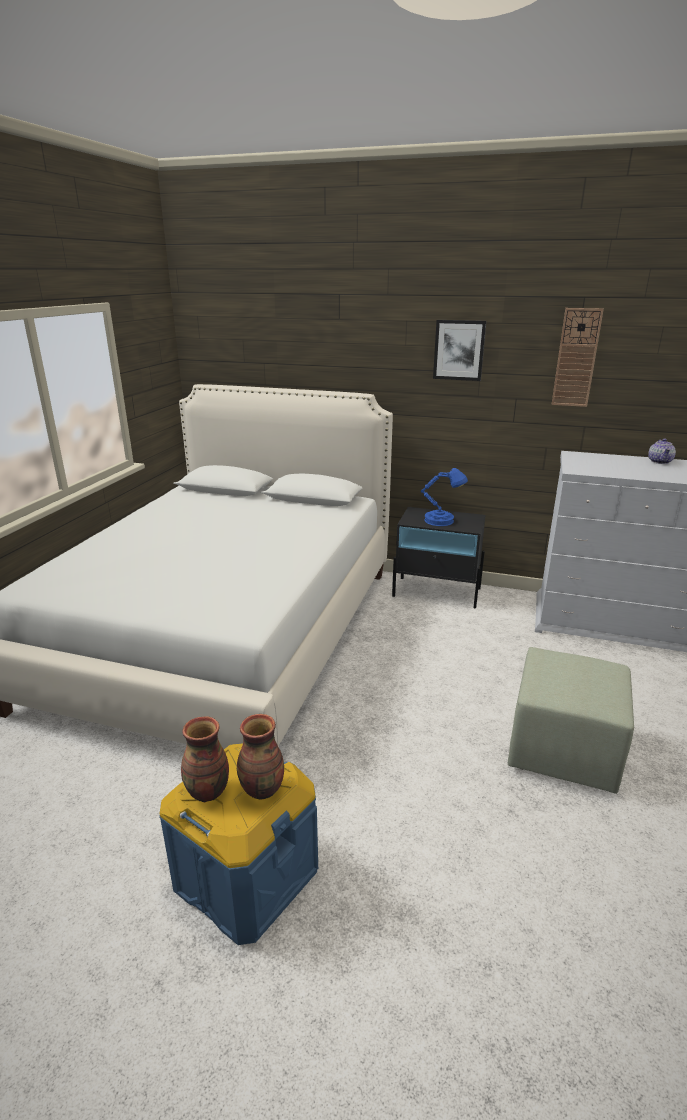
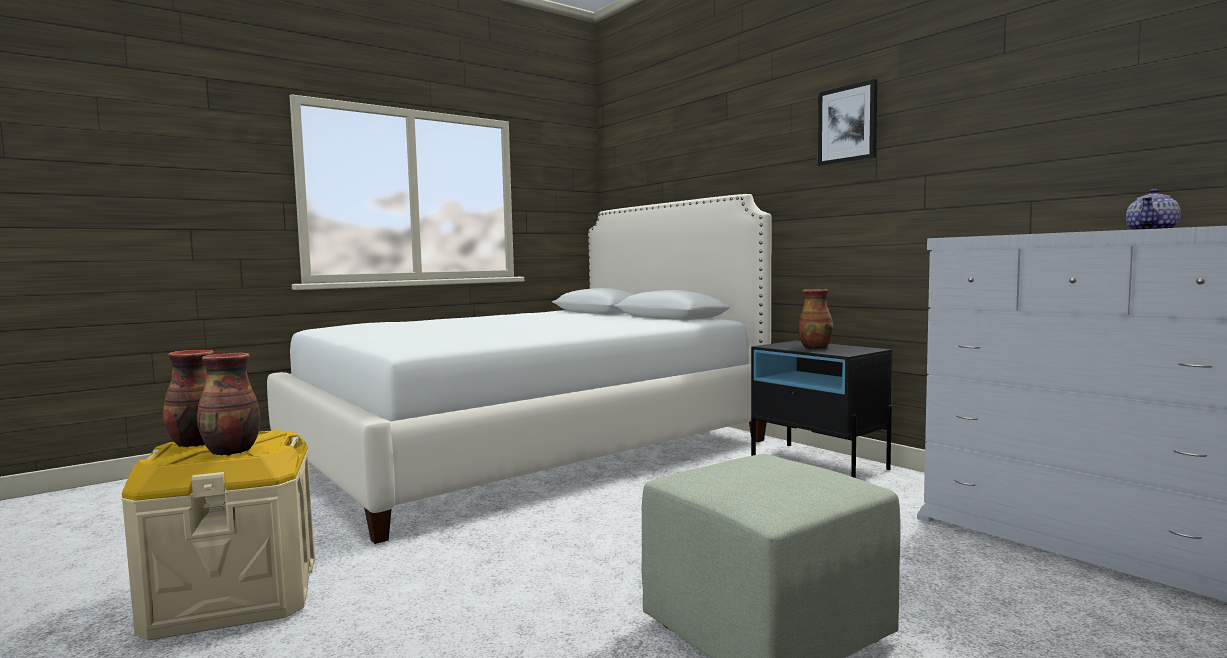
camera: 35 degrees right, 20 degrees down
blue storage box [159,743,318,945] -> beige storage box [121,430,315,640]
blue table lamp [421,468,468,526] -> vase [798,289,833,349]
wall clock [551,308,604,407] -> none

